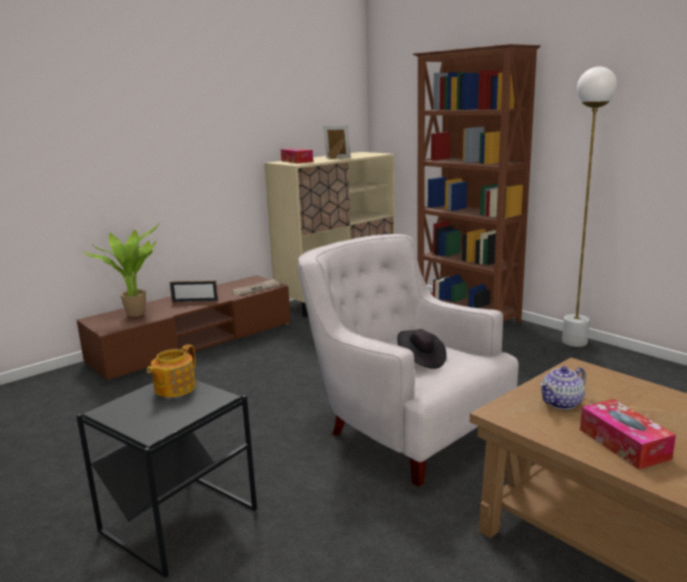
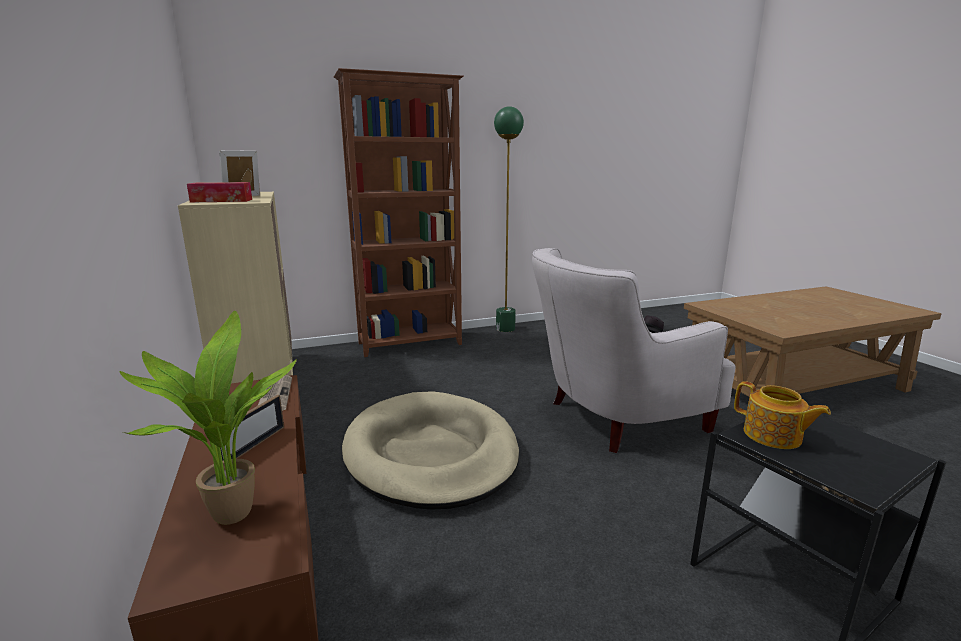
camera: 70 degrees left, 0 degrees up
teapot [540,366,586,410] -> none
white floor lamp [562,67,617,347] -> green floor lamp [494,106,524,332]
tissue box [580,399,676,470] -> none
none -> beige dog bed [342,391,519,510]

